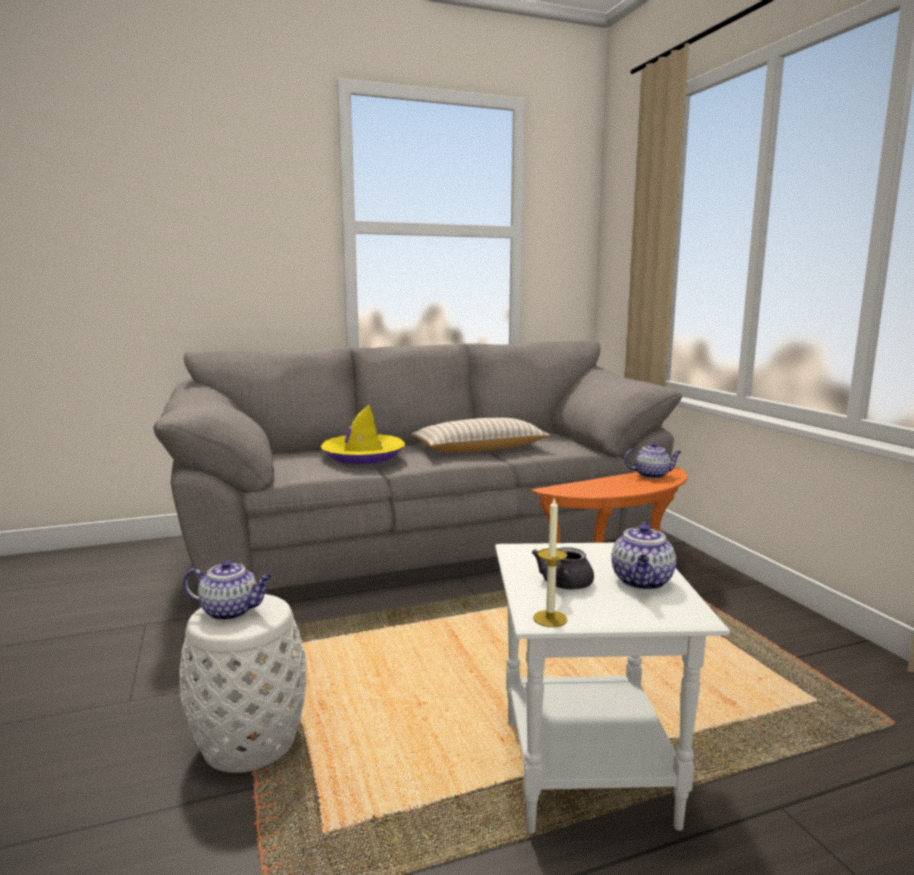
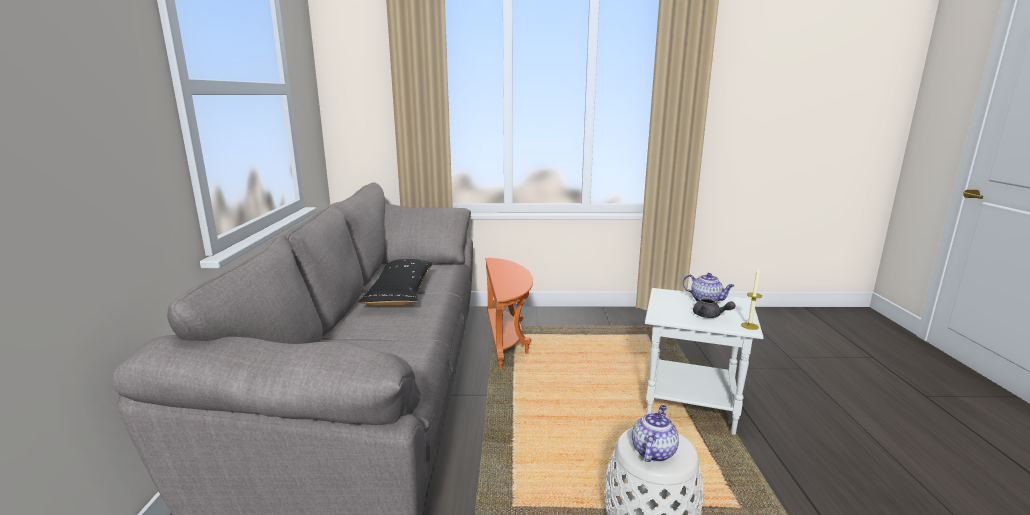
camera: 70 degrees left, 5 degrees up
yellow hat [320,405,405,464] -> none
beige pillow [411,417,551,452] -> black pillow [358,259,434,306]
teapot [624,443,682,479] -> none

